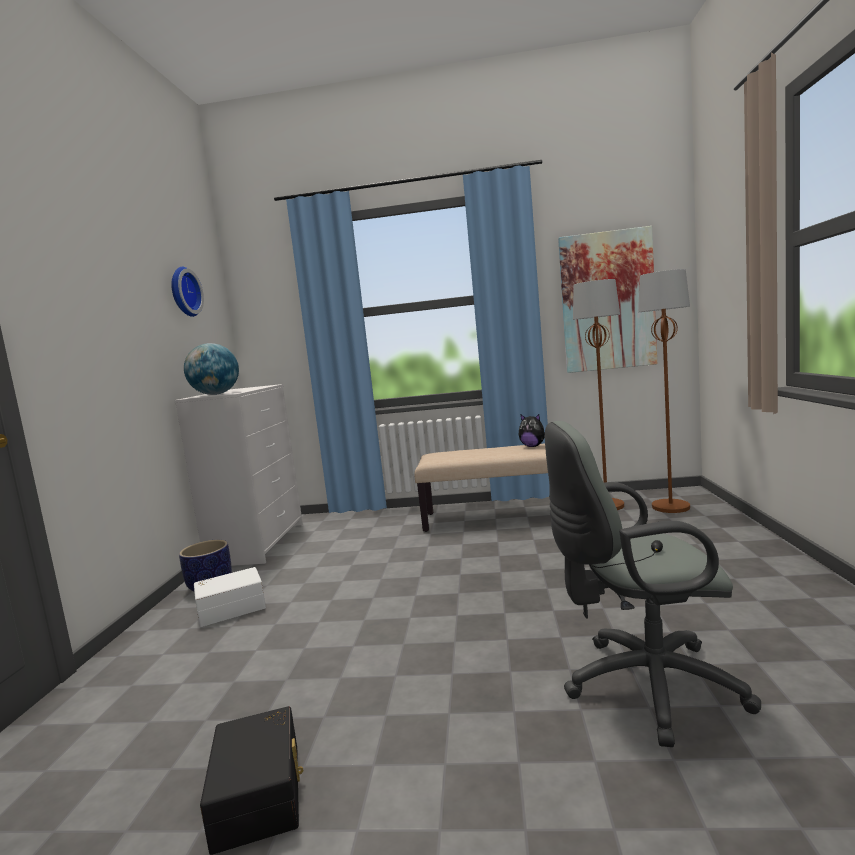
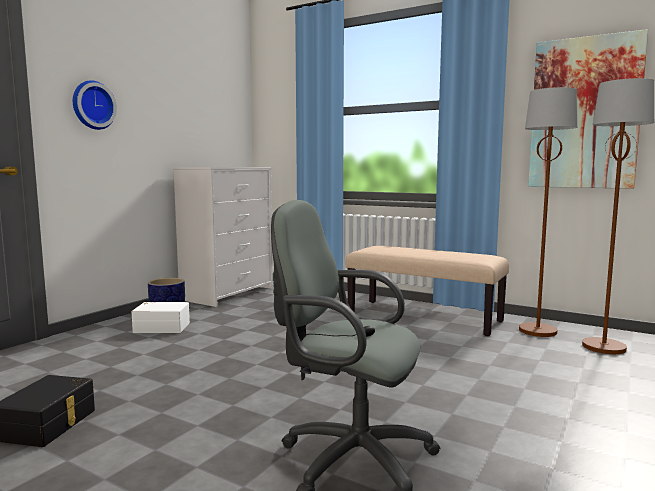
camera: 25 degrees right, 0 degrees up
wall clock [171,267,204,317] -> wall clock moved to [73,80,117,130]
globe [184,343,239,395] -> none
plush toy [519,414,545,447] -> none

